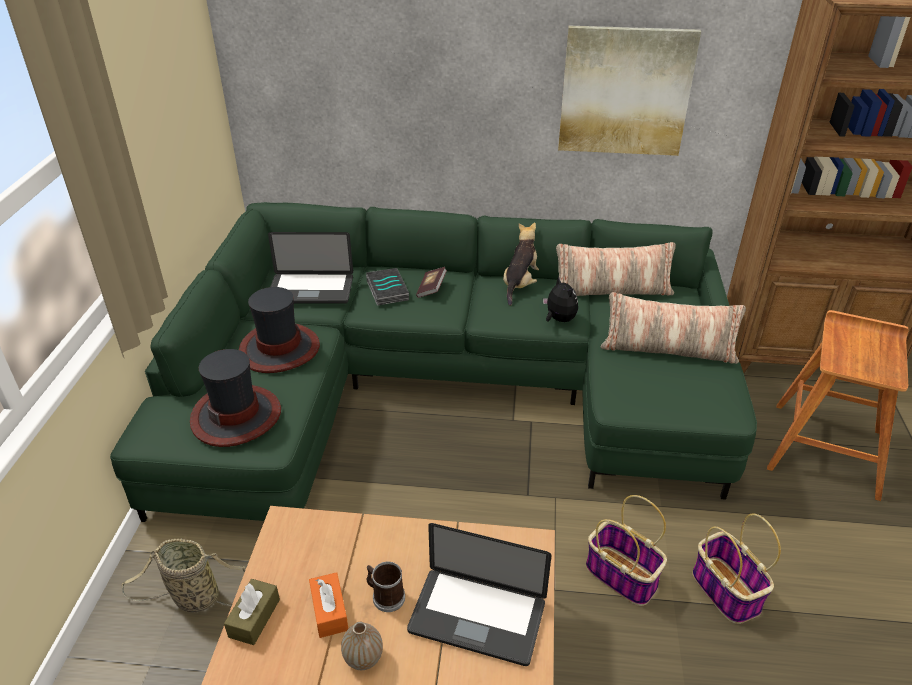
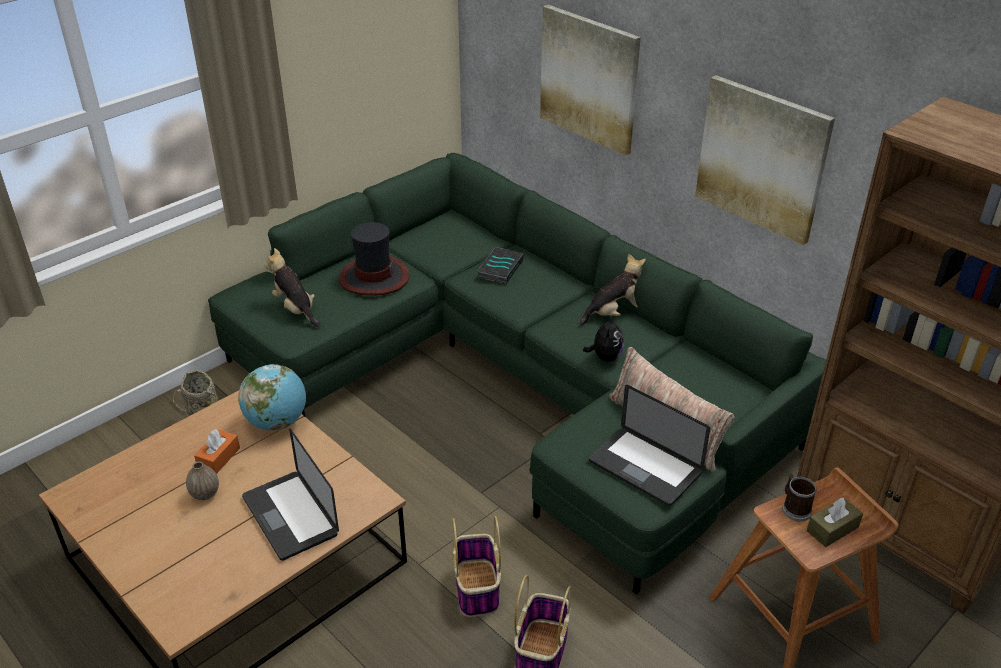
camera: 40 degrees right, 0 degrees up
hat [190,349,281,447] -> plush toy [265,248,321,327]
brown tissue box [224,579,280,645] -> brown tissue box moved to [807,498,863,547]
laptop [268,232,353,304] -> laptop moved to [589,385,710,506]
mug [367,562,405,612] -> mug moved to [782,473,817,522]
book [416,267,447,298] -> none
pillow [556,242,676,296] -> none
none -> globe [238,364,306,431]
none -> picture [540,5,641,156]

